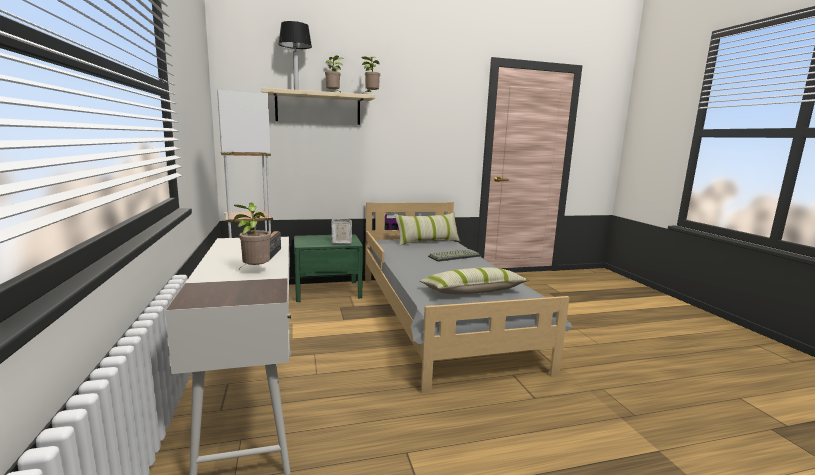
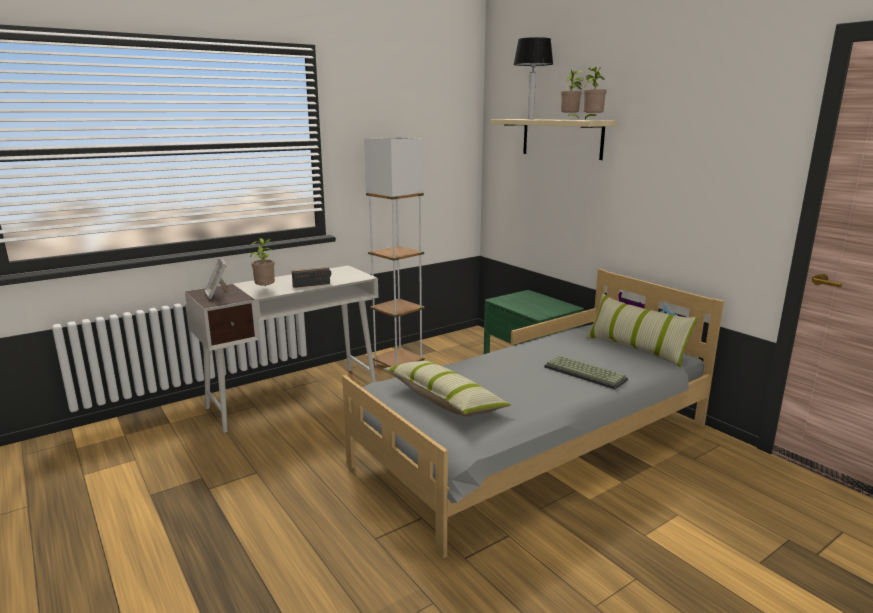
camera: 70 degrees right, 5 degrees up
picture frame [331,219,352,244] -> picture frame moved to [205,258,228,299]

